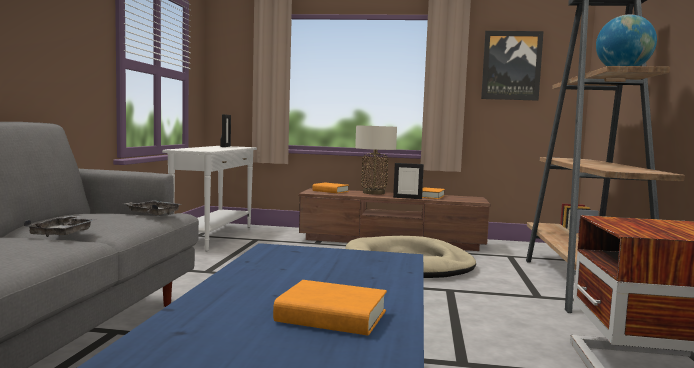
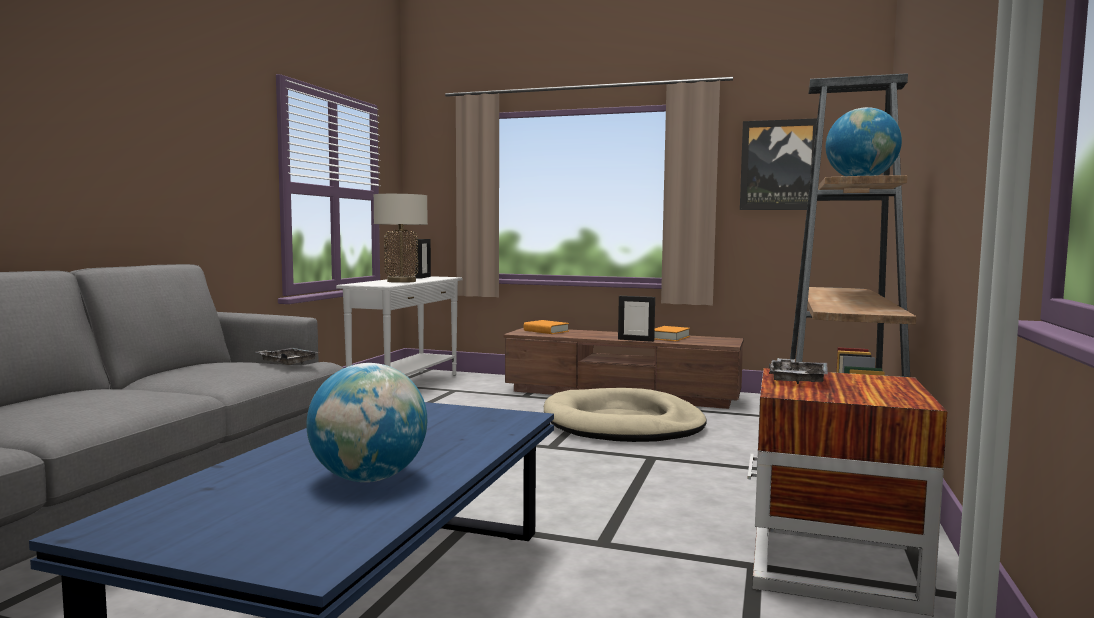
camera: 10 degrees right, 0 degrees up
grey tray [24,215,97,237] -> grey tray moved to [769,358,828,384]
orange book [273,280,387,335] -> globe [306,363,427,482]
table lamp [355,125,397,195] -> table lamp moved to [374,194,428,283]

